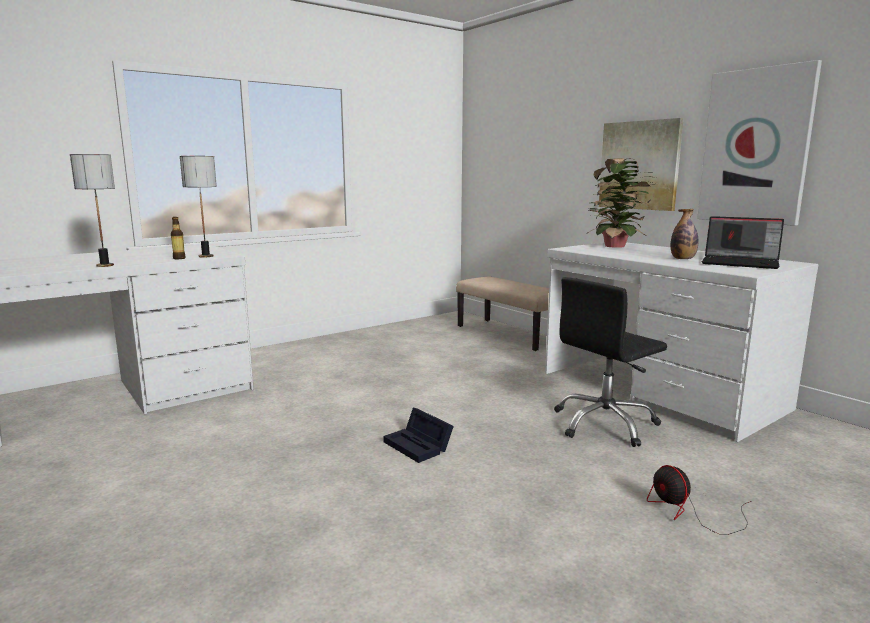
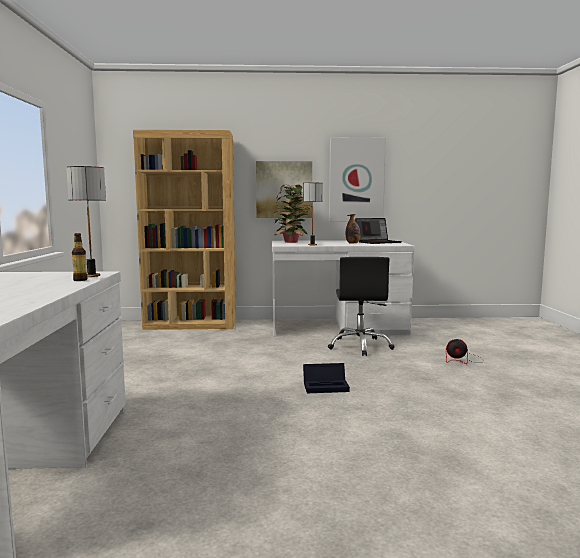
camera: 55 degrees left, 5 degrees down
table lamp [70,154,115,267] -> table lamp moved to [303,183,323,245]
beige bench [456,277,549,351] -> brown bookcase [133,130,236,330]

